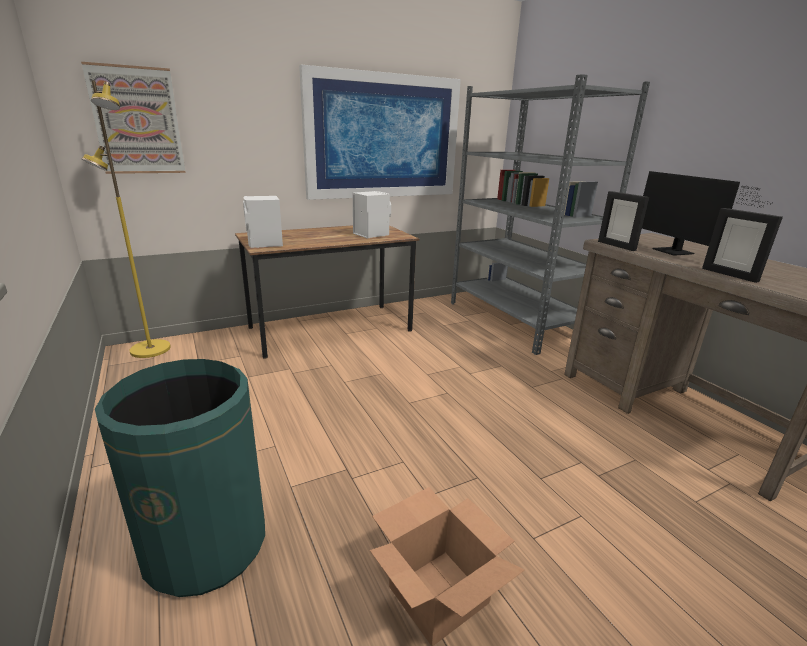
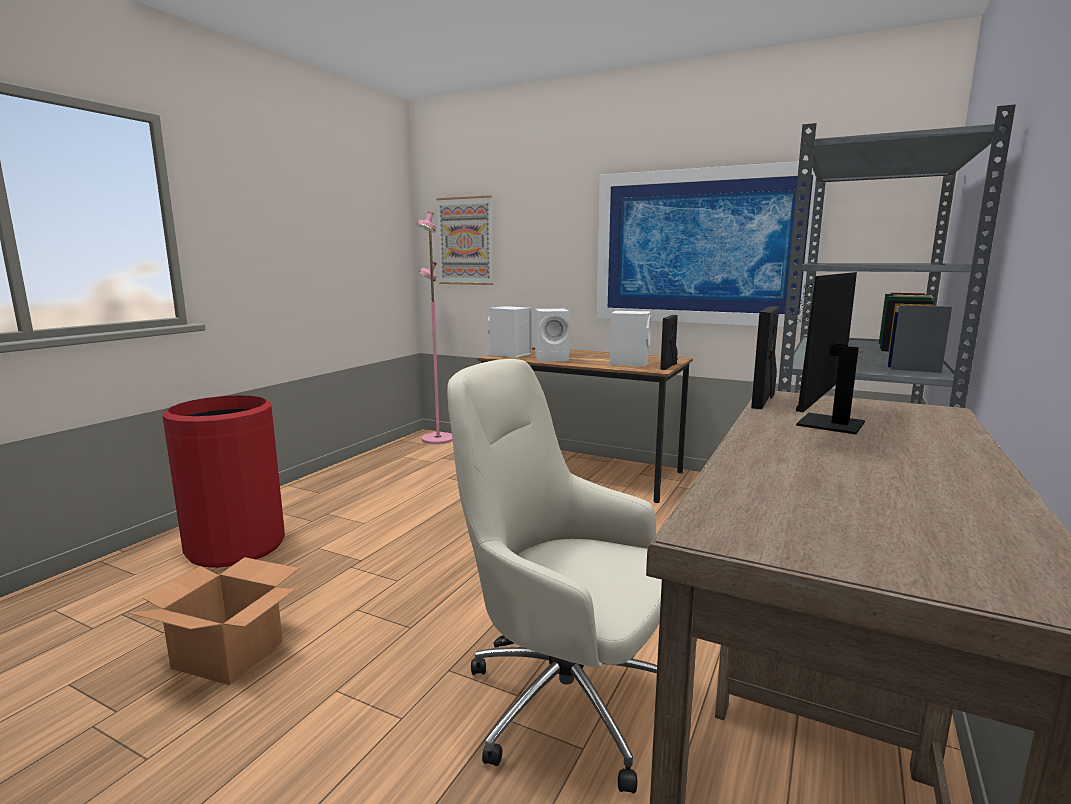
camera: 55 degrees right, 10 degrees down
yellow floor lamp [82,80,171,358] -> pink floor lamp [416,211,453,444]
green trash can [95,359,265,597] -> red trash can [162,395,285,568]
picture frame [702,208,783,283] -> picture frame moved to [660,315,678,370]
none -> beige office chair [447,359,662,794]
none -> white speaker [535,309,570,362]

